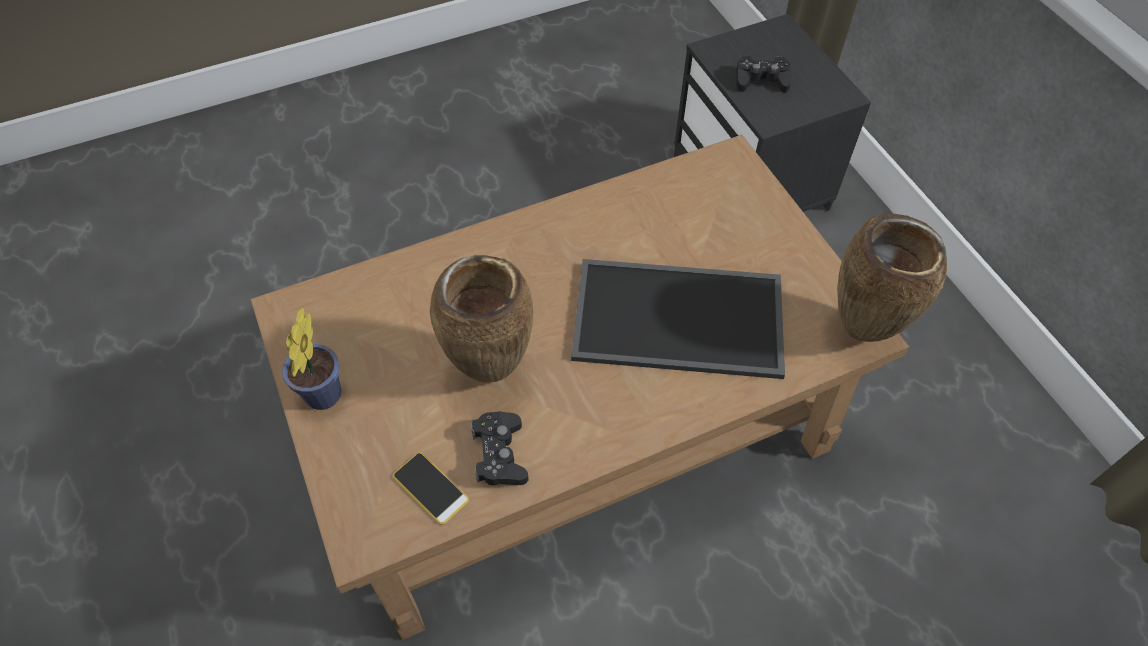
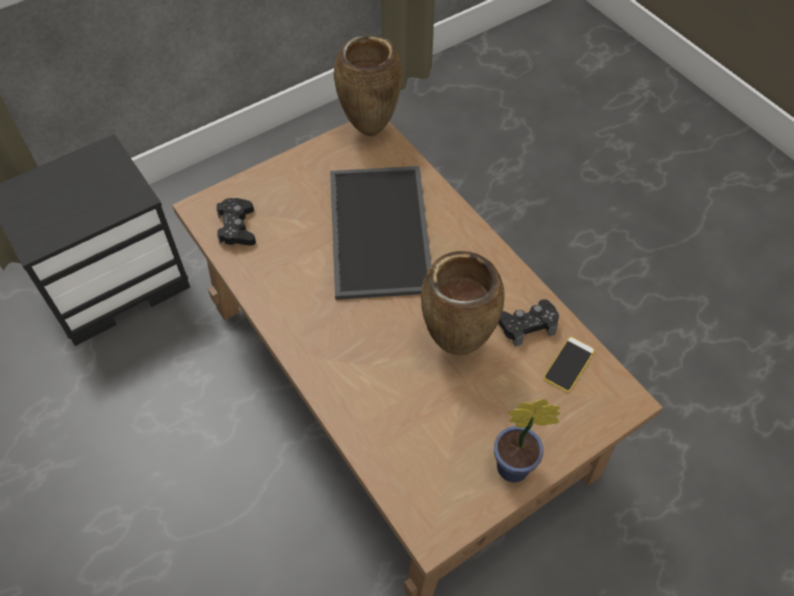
camera: 100 degrees left, 0 degrees up
black game controller [736,55,792,93] -> black game controller moved to [216,198,256,246]

